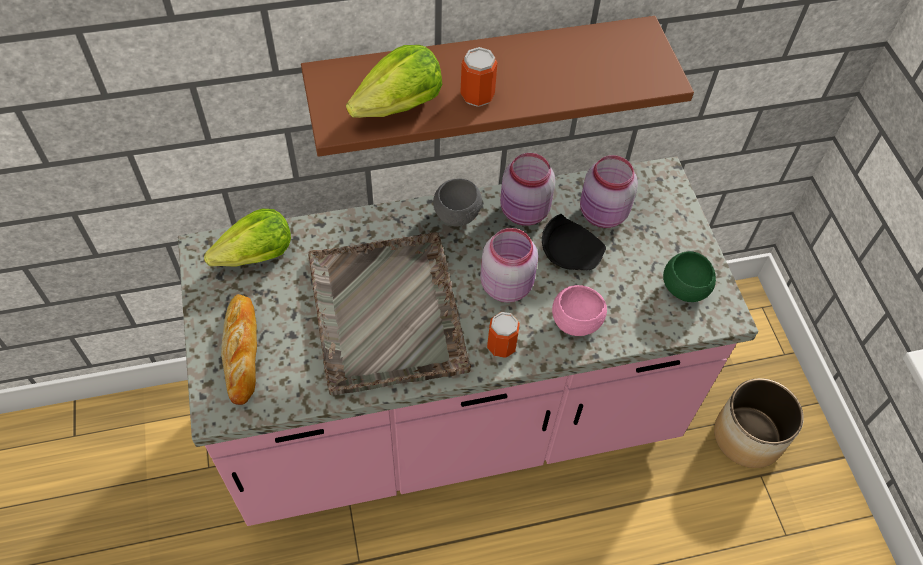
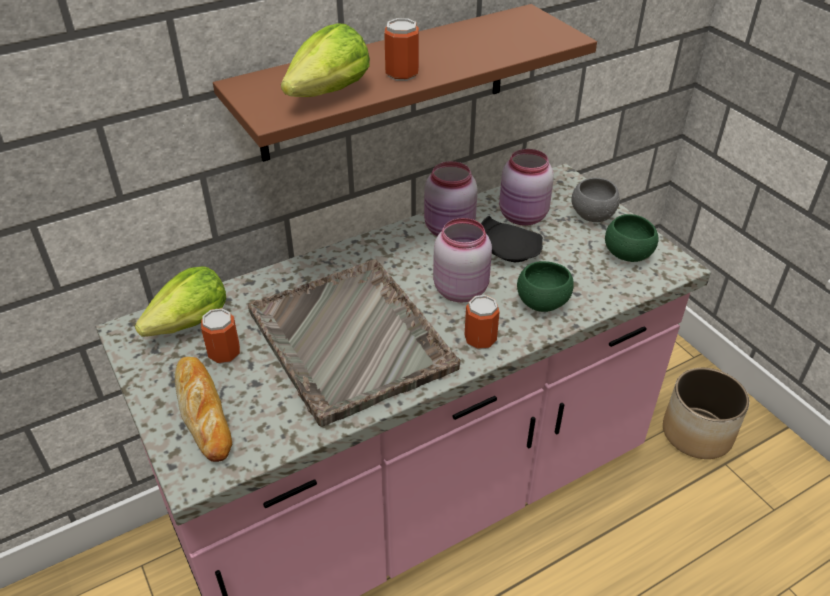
camera: 15 degrees left, 15 degrees down
grey bowl [433,178,482,227] -> grey bowl moved to [571,178,620,222]
pink bowl [552,285,607,336] -> green bowl [517,261,574,312]
none -> can [201,308,240,364]

